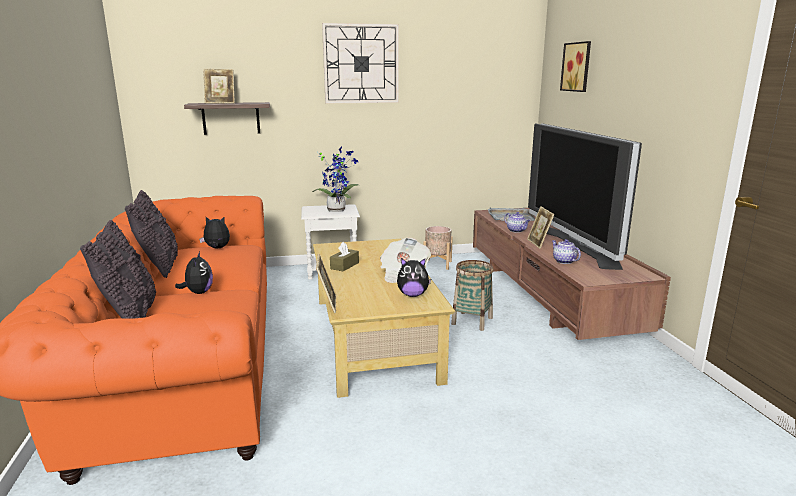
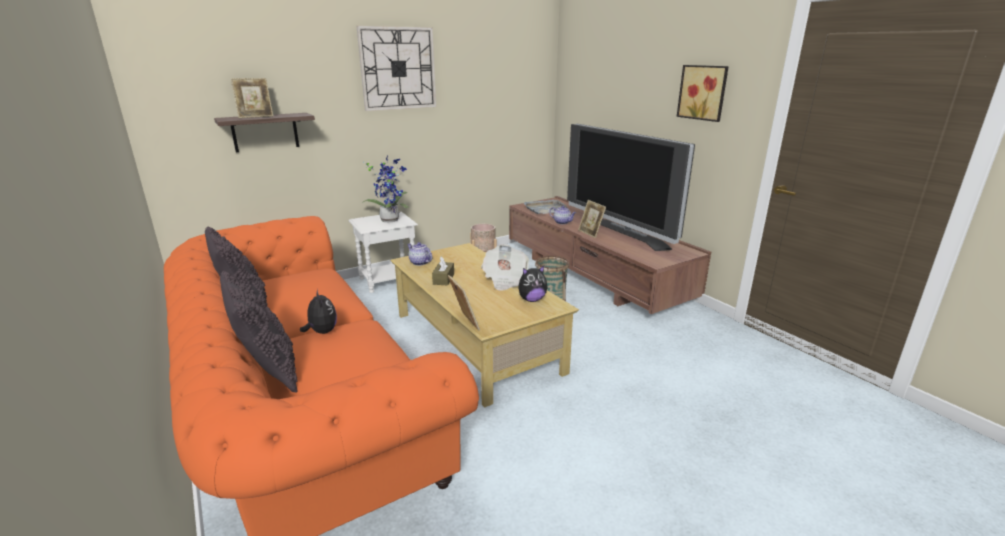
camera: 20 degrees left, 5 degrees up
plush toy [199,217,230,248] -> none
teapot [552,239,581,264] -> teapot moved to [407,242,432,266]
picture [560,41,591,92] -> picture moved to [677,65,729,122]

